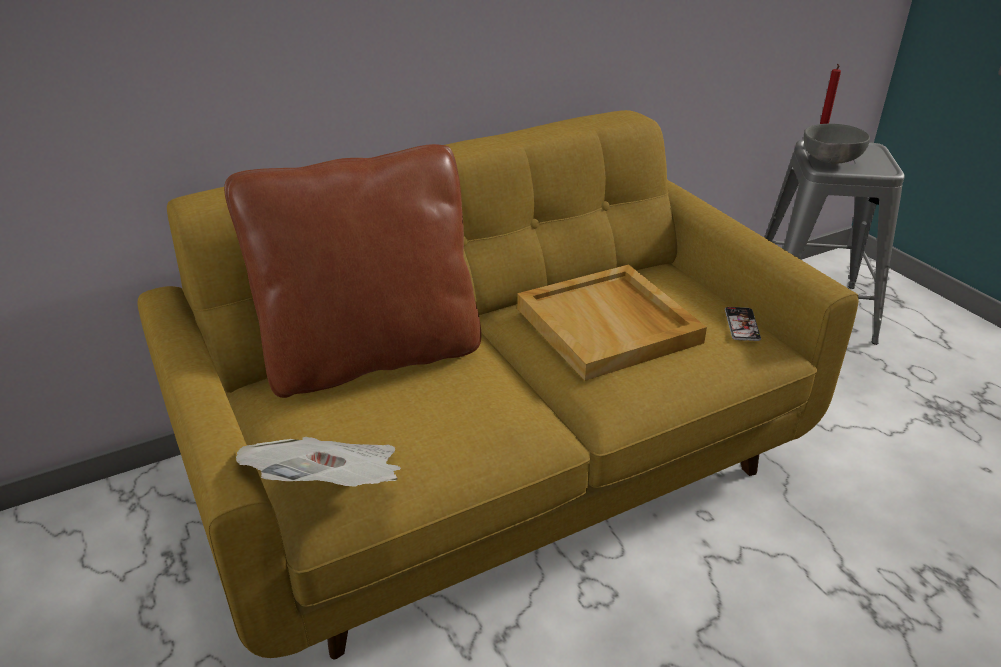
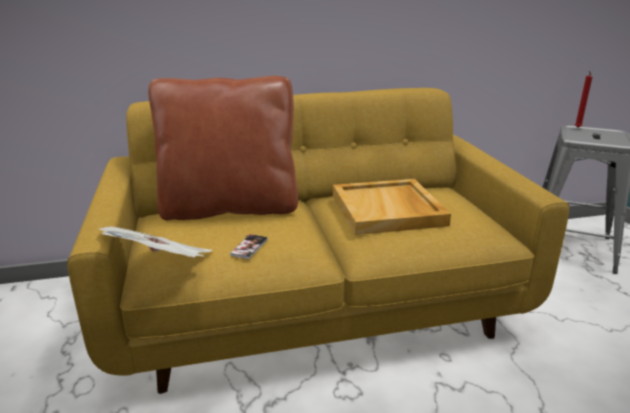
camera: 15 degrees right, 10 degrees down
phone [725,307,761,341] -> phone moved to [230,234,268,259]
grey bowl [804,124,870,164] -> none

